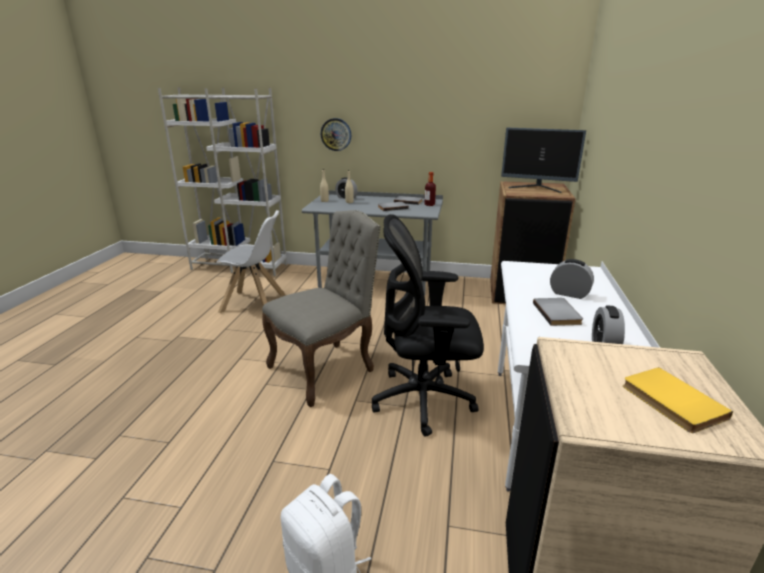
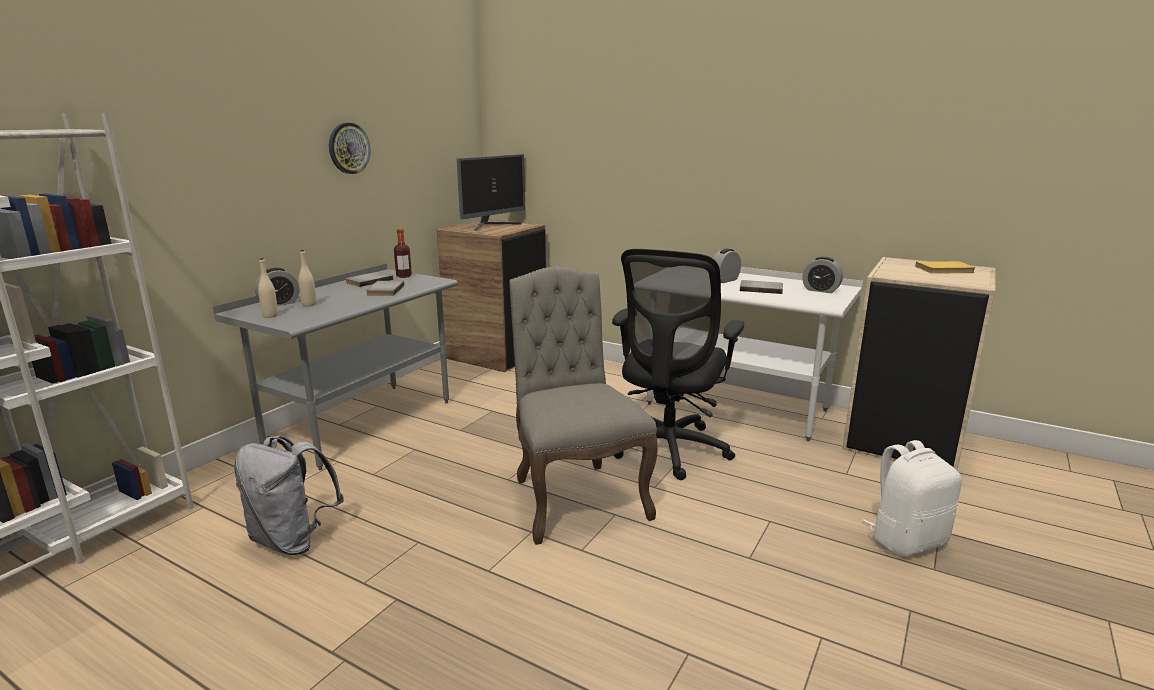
camera: 70 degrees left, 5 degrees down
chair [217,210,286,313] -> grey backpack [234,435,344,555]
wall clock [321,118,351,151] -> wall clock moved to [329,123,370,174]

